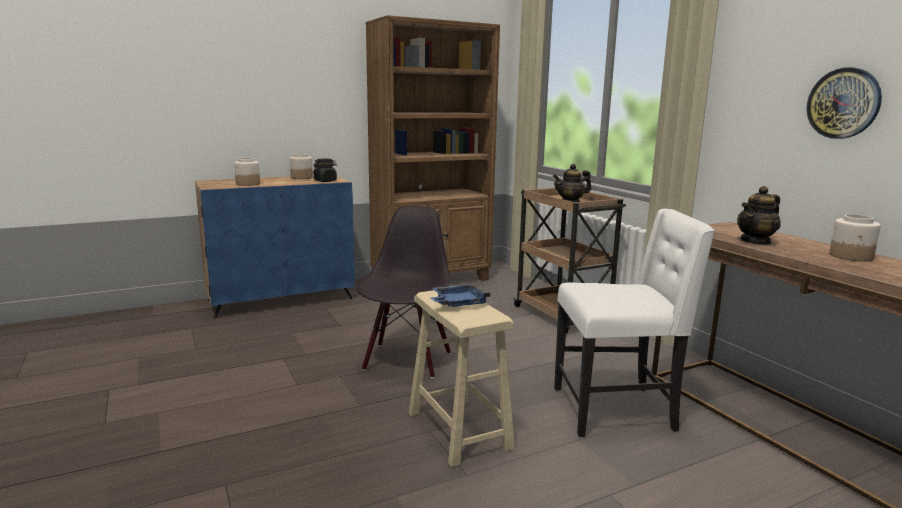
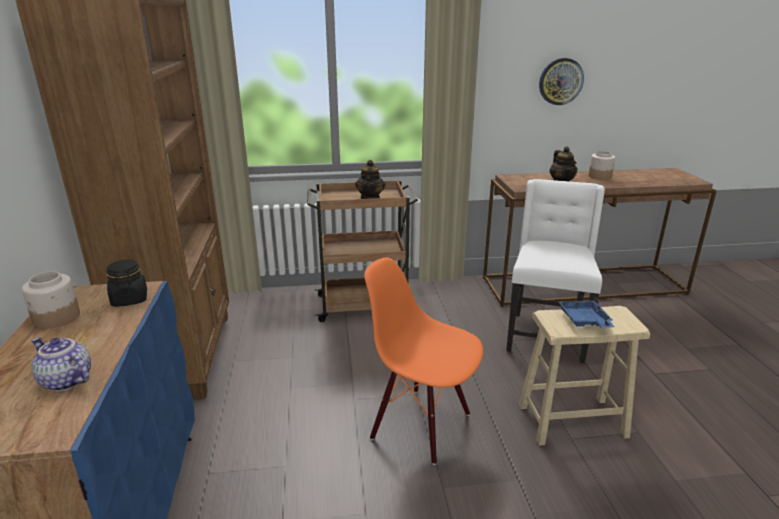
camera: 70 degrees left, 10 degrees up
jar [234,158,260,186] -> teapot [31,337,91,391]
black chair [357,206,451,379] -> orange chair [364,257,483,465]

